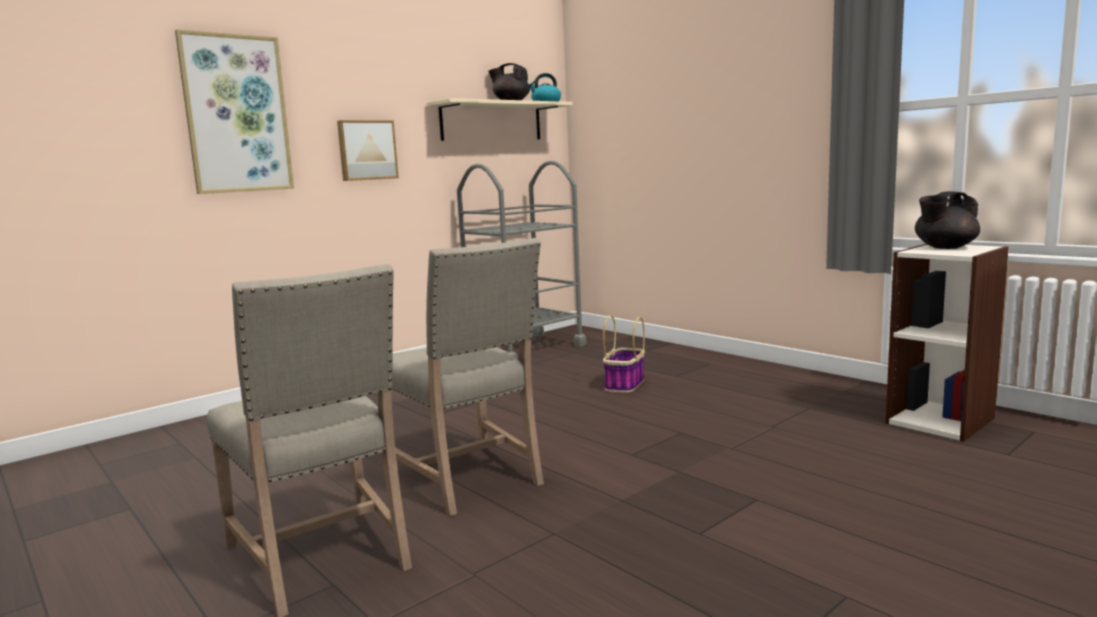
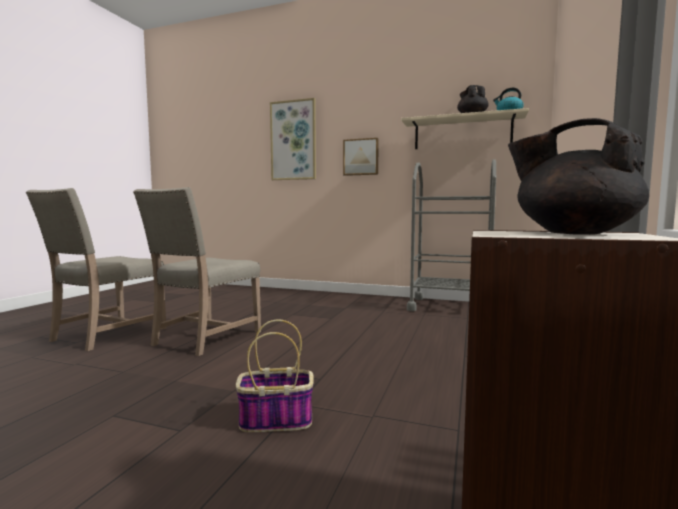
camera: 60 degrees right, 5 degrees down
basket [603,315,645,393] -> basket moved to [236,319,314,432]

